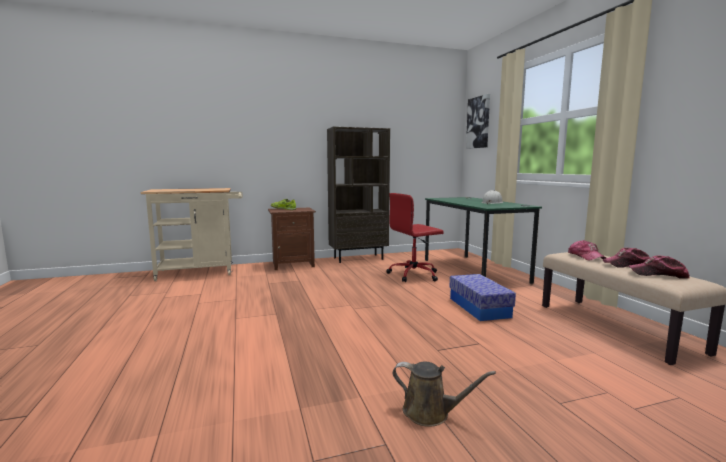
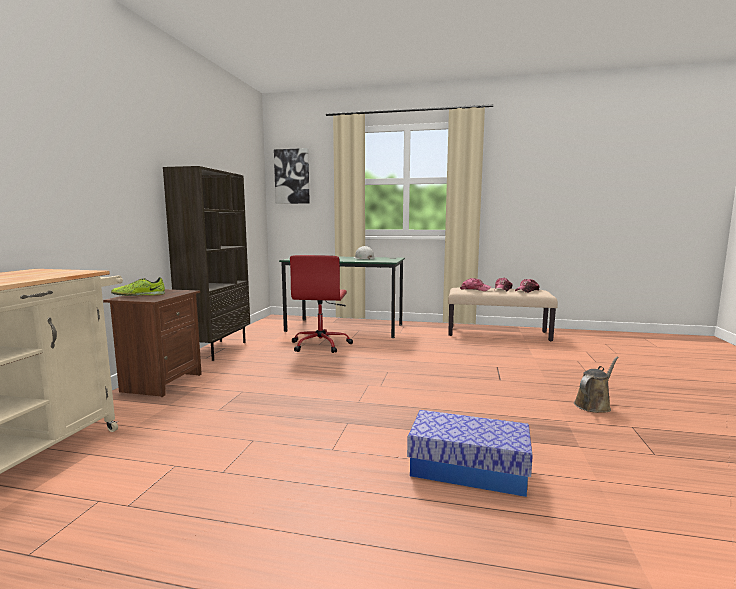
camera: 60 degrees left, 0 degrees up
storage box [449,274,516,321] -> storage box moved to [407,410,533,497]

